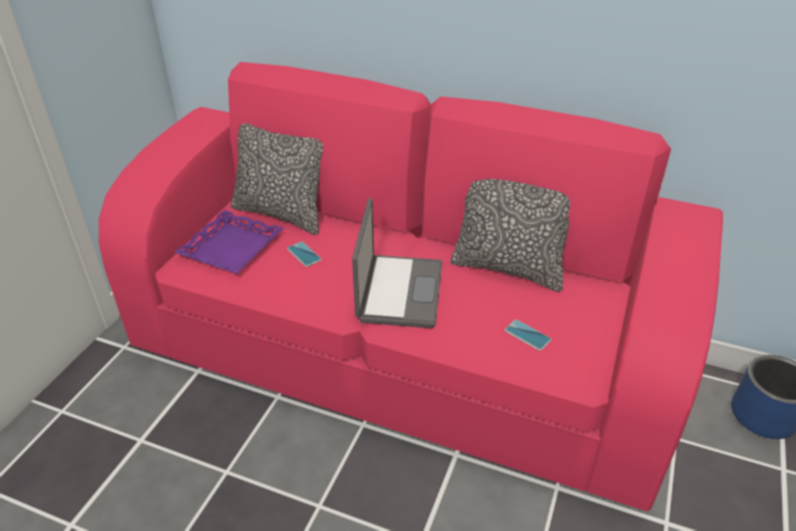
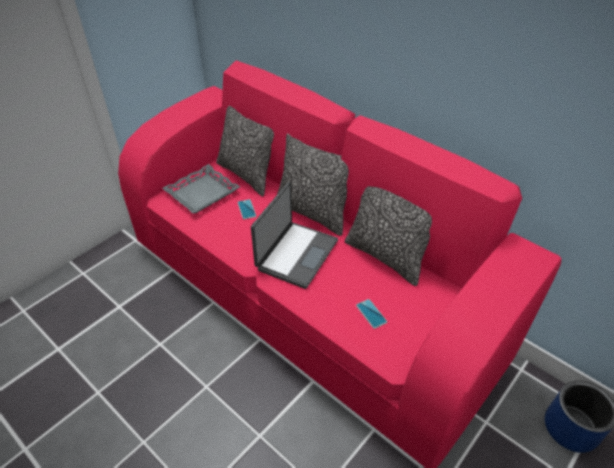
camera: 20 degrees right, 5 degrees up
purple tray [174,210,283,274] -> grey tray [162,164,240,214]
none -> pillow [277,133,349,236]

